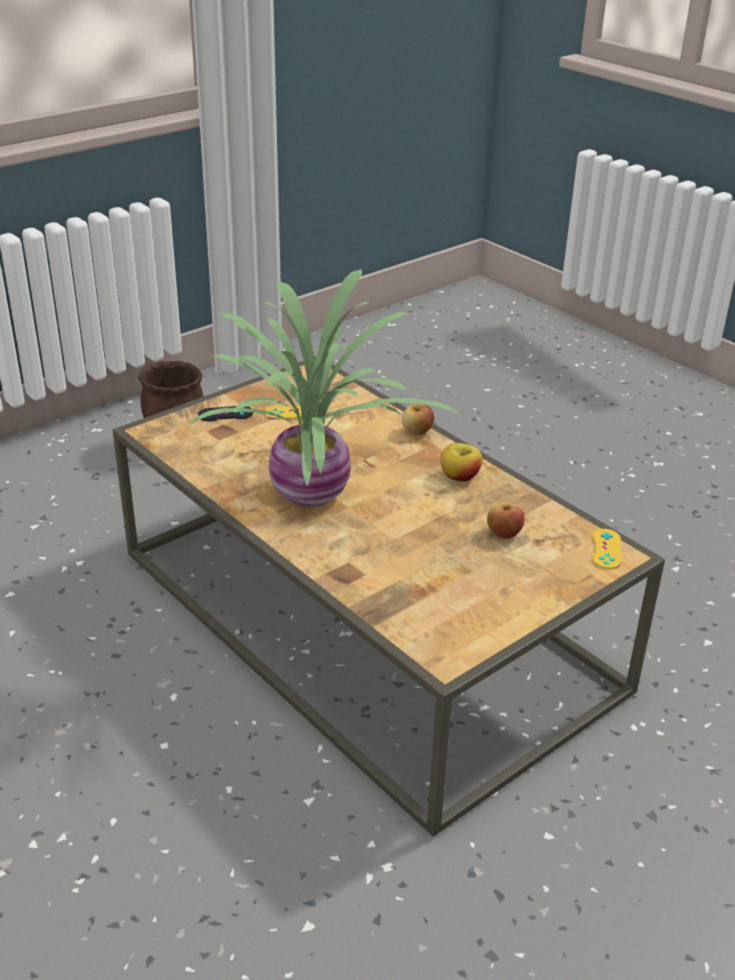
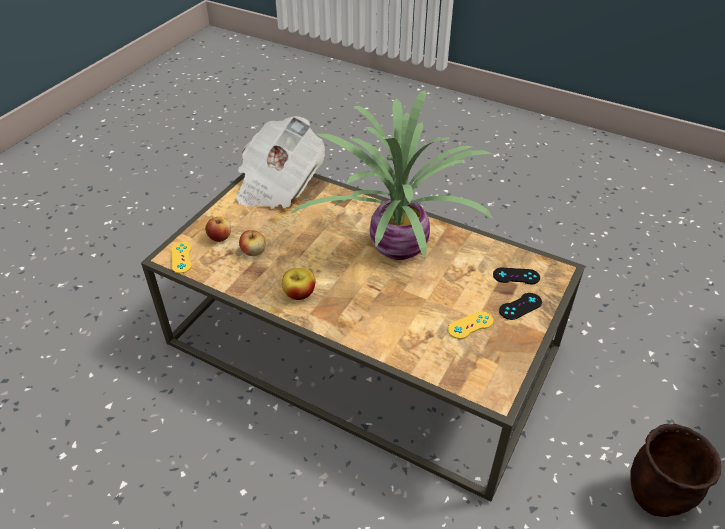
camera: 160 degrees right, 10 degrees up
apple [402,404,434,436] -> apple moved to [205,217,231,242]
none -> newspaper [236,116,325,208]
none -> black game controller [493,268,540,284]

